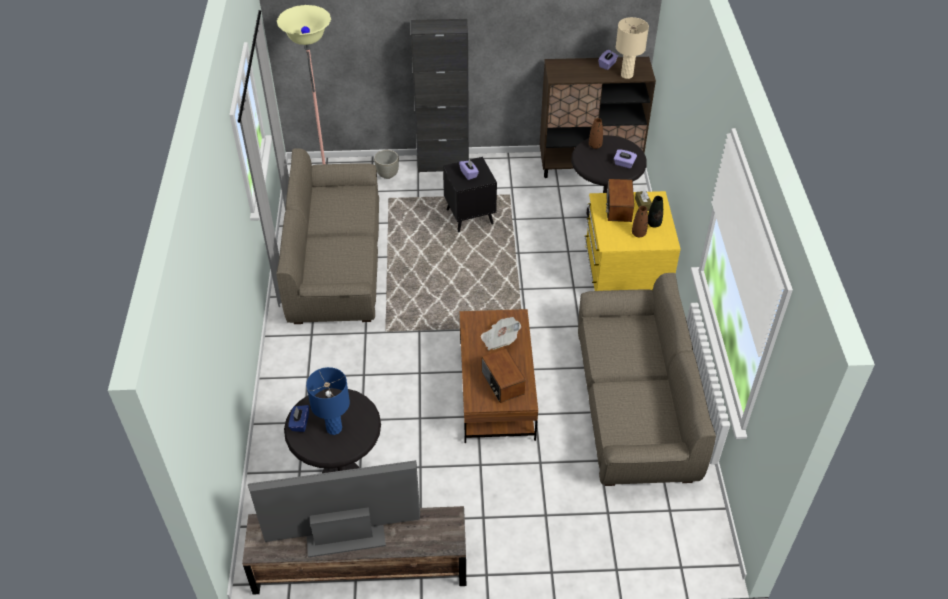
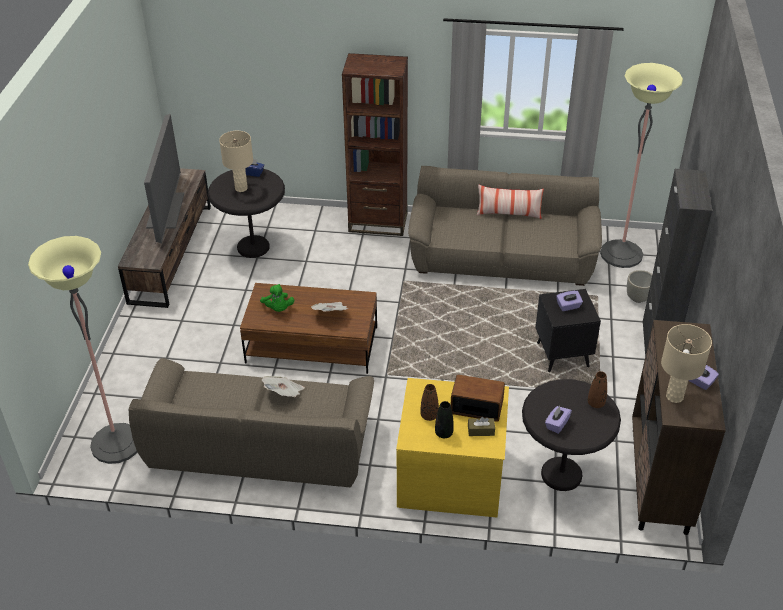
camera: 100 degrees right, 5 degrees down
blue table lamp [306,367,350,435] -> beige table lamp [219,131,253,192]
radio [481,348,525,403] -> green plush toy [260,284,294,312]
none -> floor lamp [28,236,137,464]
none -> newspaper [262,376,305,397]
none -> brown bookcase [342,53,408,236]
none -> pillow [477,185,544,219]

